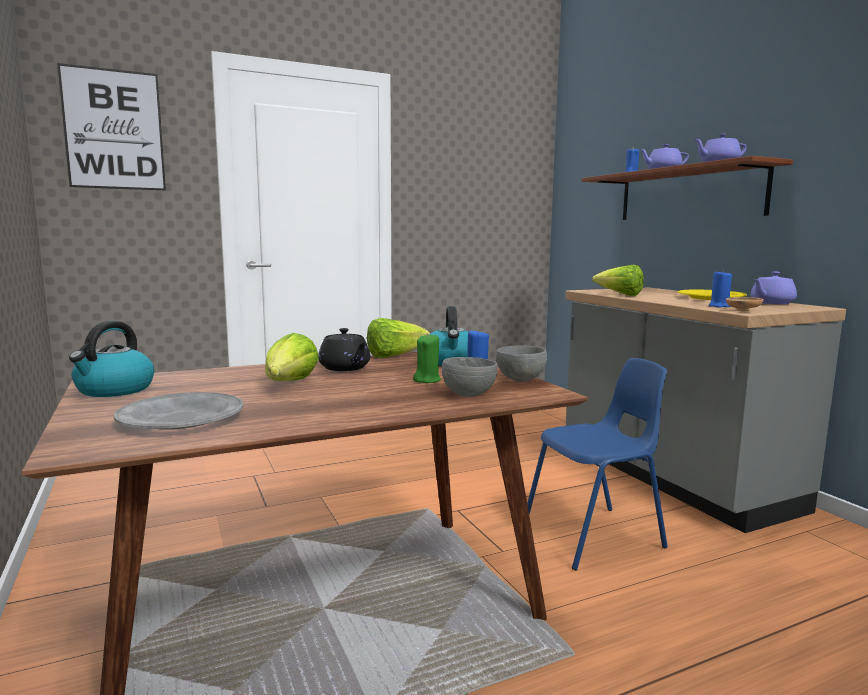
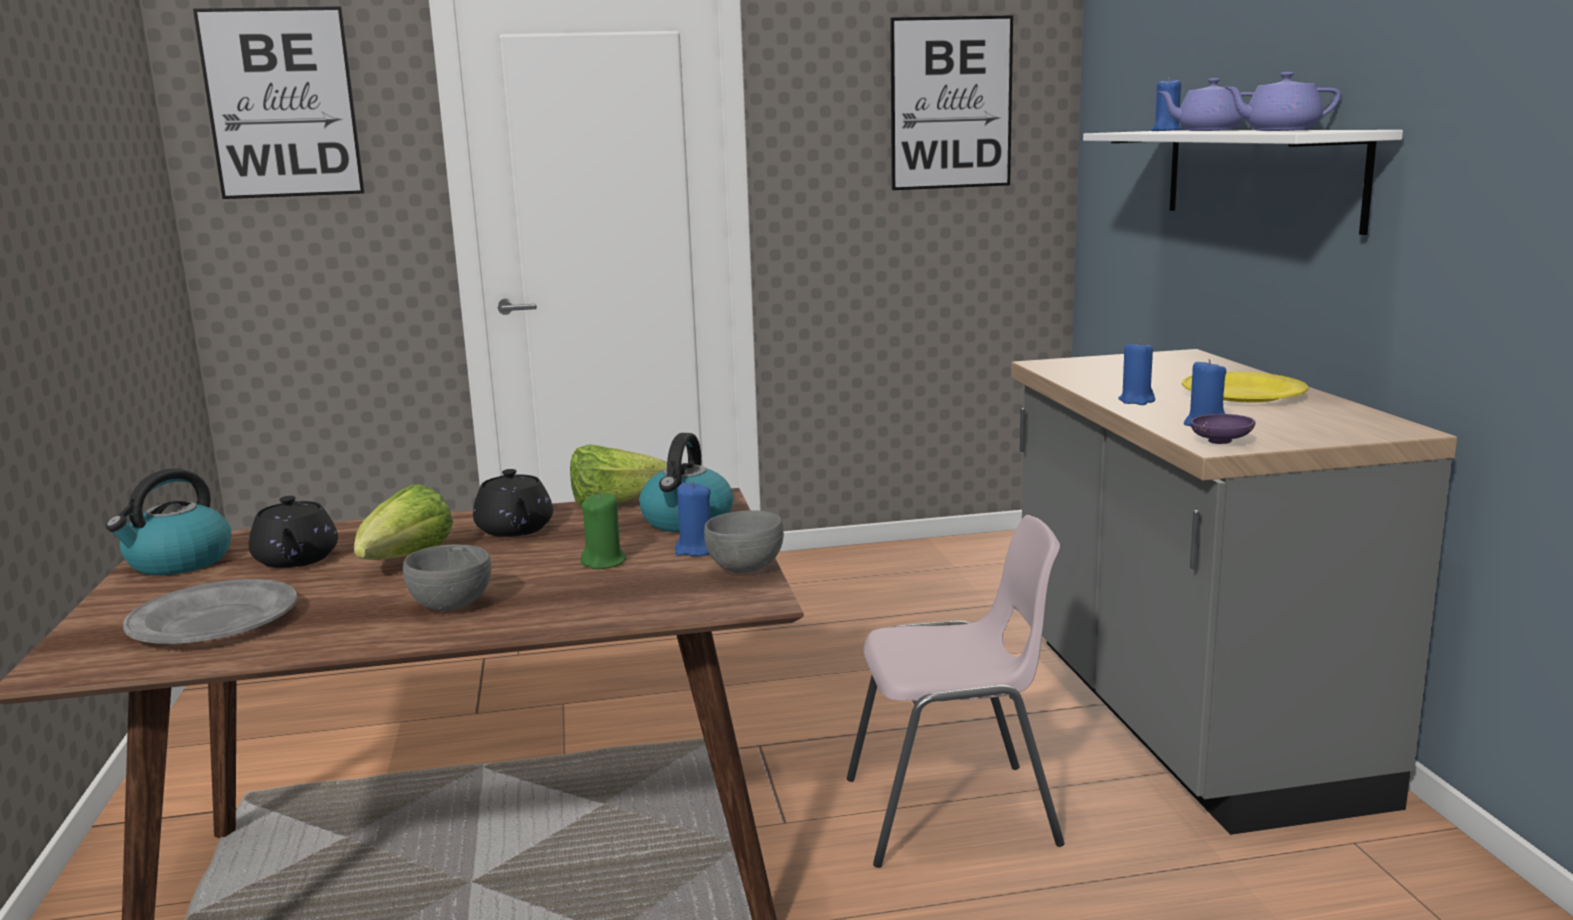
camera: 15 degrees right, 5 degrees up
grey bowl [442,357,498,397] -> grey bowl moved to [403,545,491,611]
blue chair [527,358,668,570] -> pink chair [847,515,1064,868]
brown shelf [581,156,793,220] -> white shelf [1083,130,1403,235]
lettuce [592,265,644,296] -> none
brown bowl [726,297,764,311] -> purple bowl [1190,414,1255,444]
purple teapot [751,272,797,304] -> none
none -> black teapot [249,496,338,568]
none -> picture [890,15,1013,190]
none -> blue candle [1118,340,1155,405]

